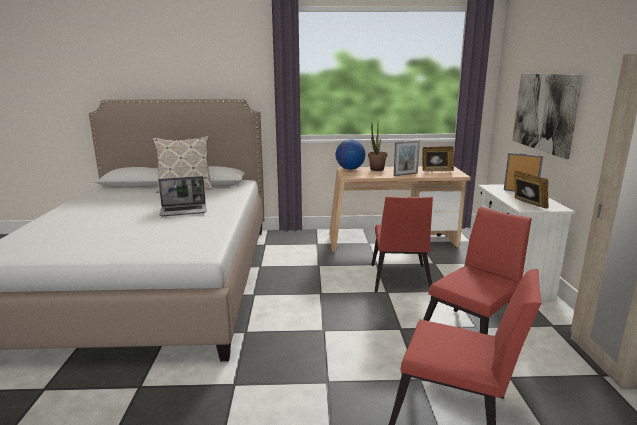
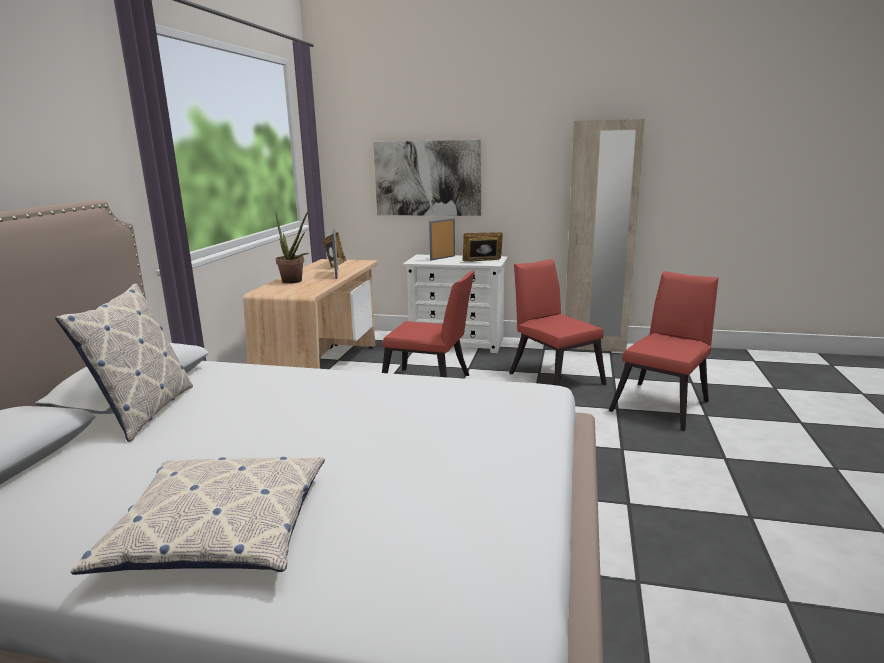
camera: 75 degrees left, 0 degrees up
laptop [158,176,206,216] -> none
globe [336,139,365,170] -> none
none -> pillow [71,457,325,575]

